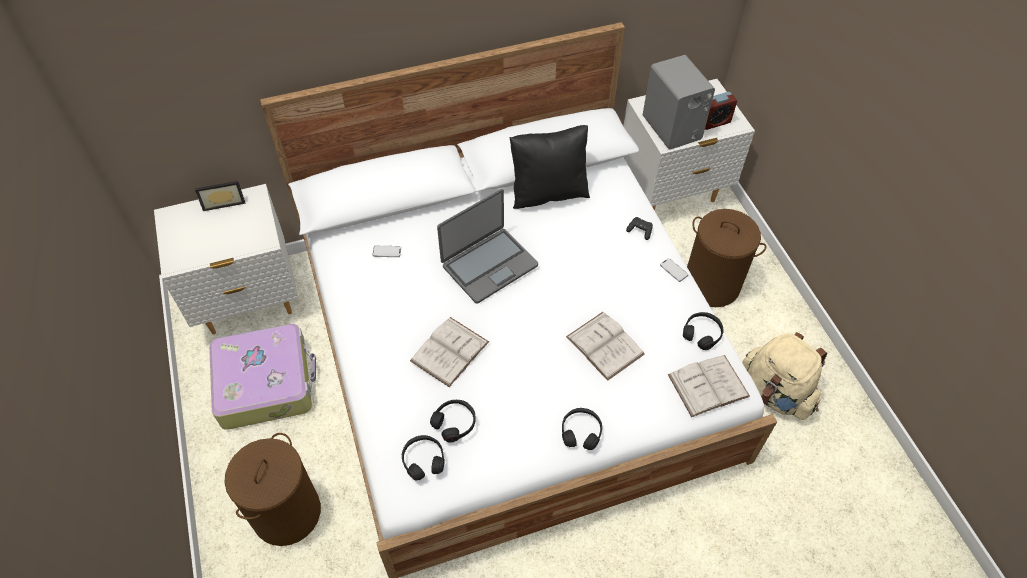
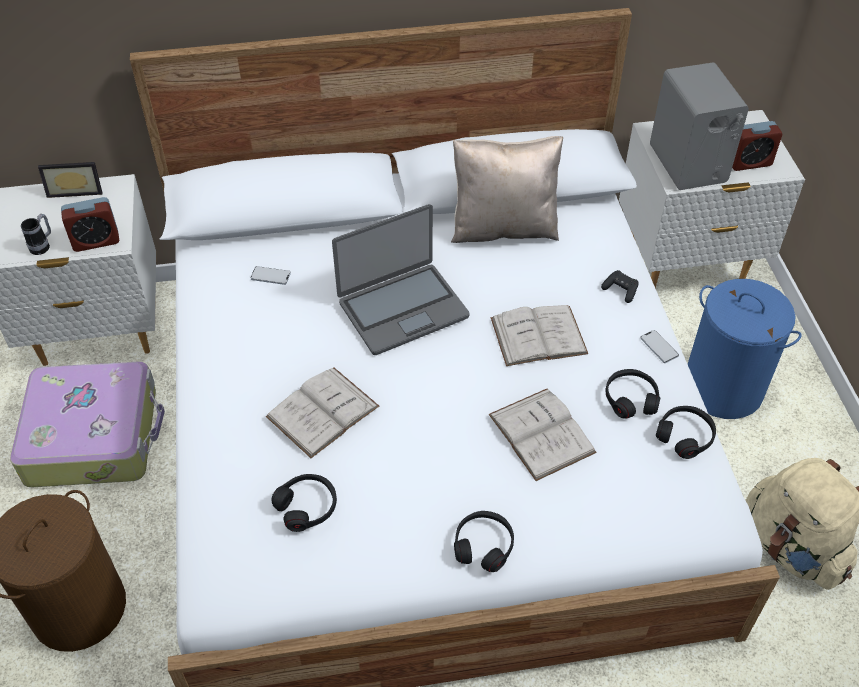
camera: 10 degrees right, 5 degrees down
black headphones [402,435,445,481] -> black headphones moved to [605,369,660,419]
black pillow [510,125,590,209] -> beige pillow [451,136,563,243]
white book [668,355,750,417] -> white book moved to [491,305,588,366]
brown laundry basket [687,209,766,307] -> blue laundry basket [688,279,802,419]
none -> mug [21,214,51,255]
none -> alarm clock [61,197,119,252]

